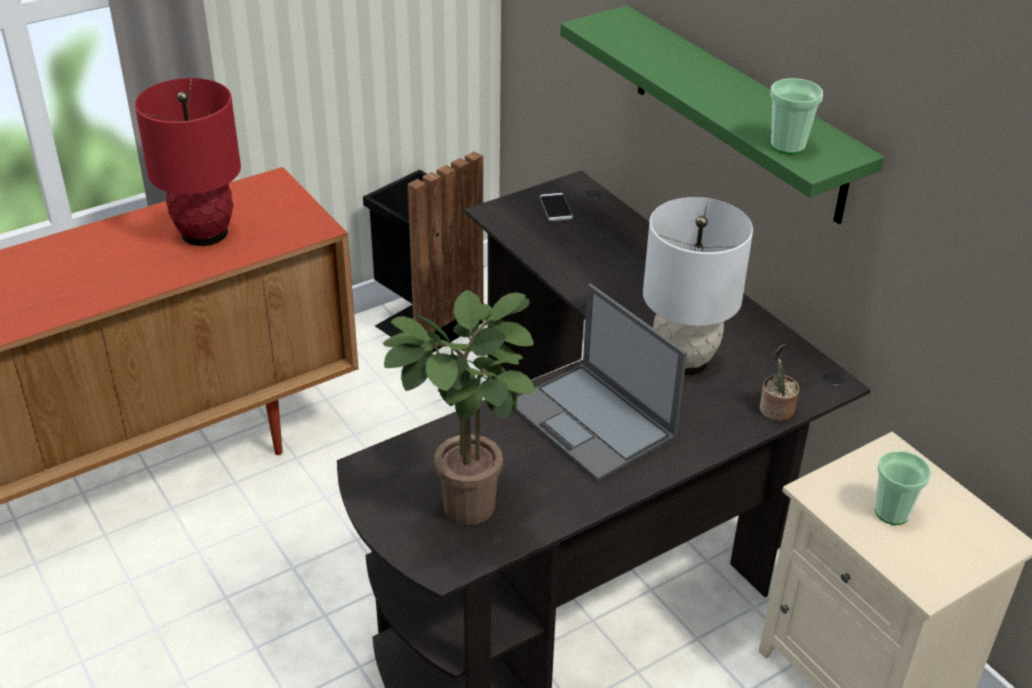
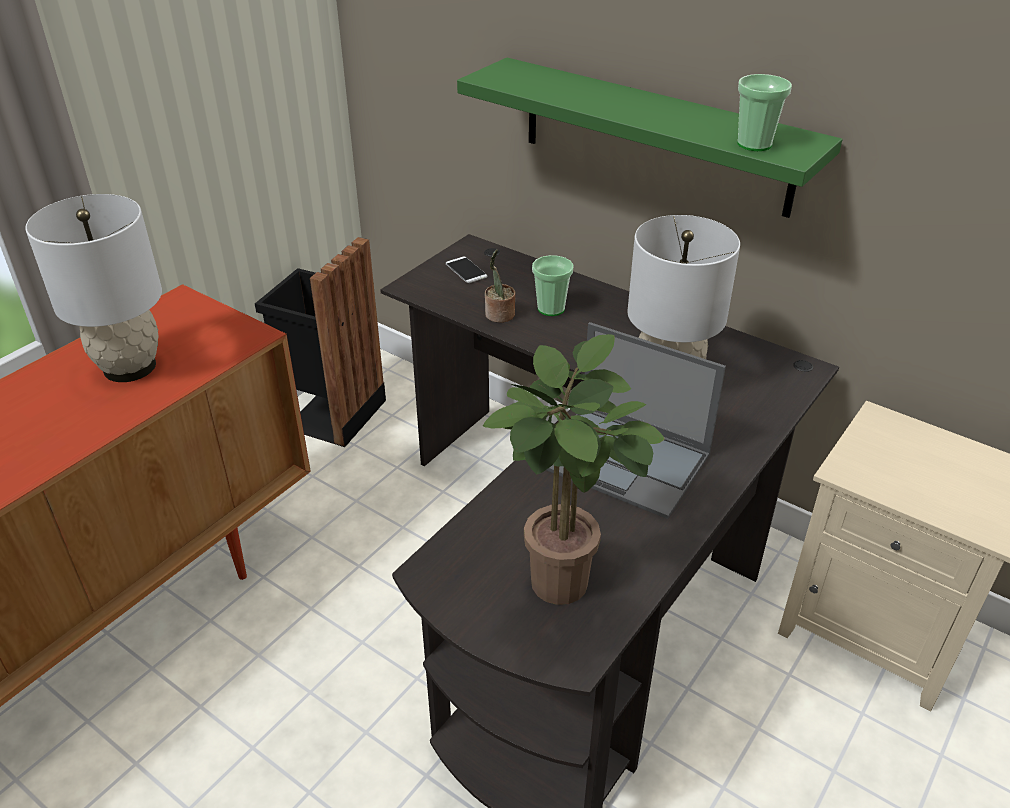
camera: 20 degrees left, 0 degrees up
red table lamp [135,78,241,246] -> white table lamp [25,194,162,382]
potted plant [760,344,800,421] -> potted plant moved to [485,249,515,323]
cup [875,451,932,525] -> cup moved to [532,255,574,316]

